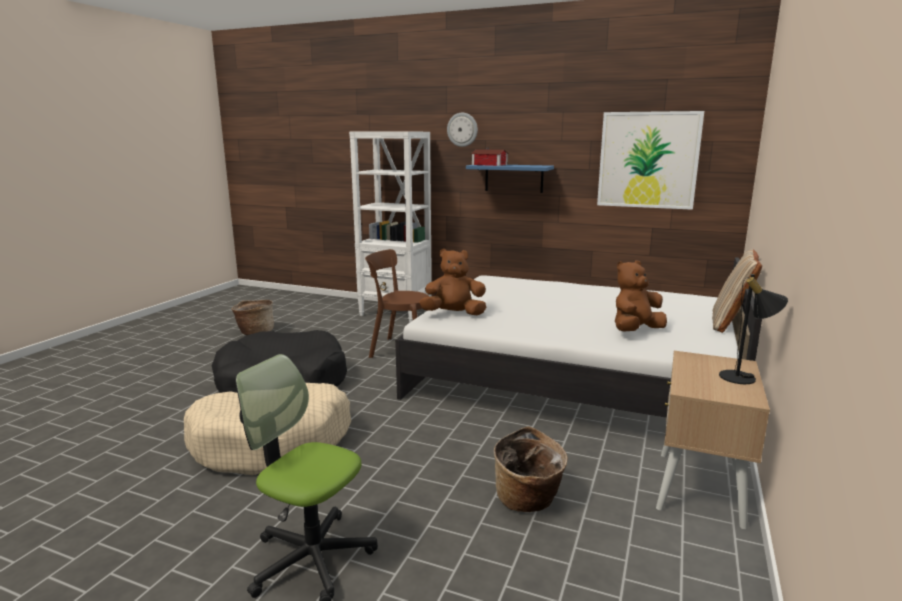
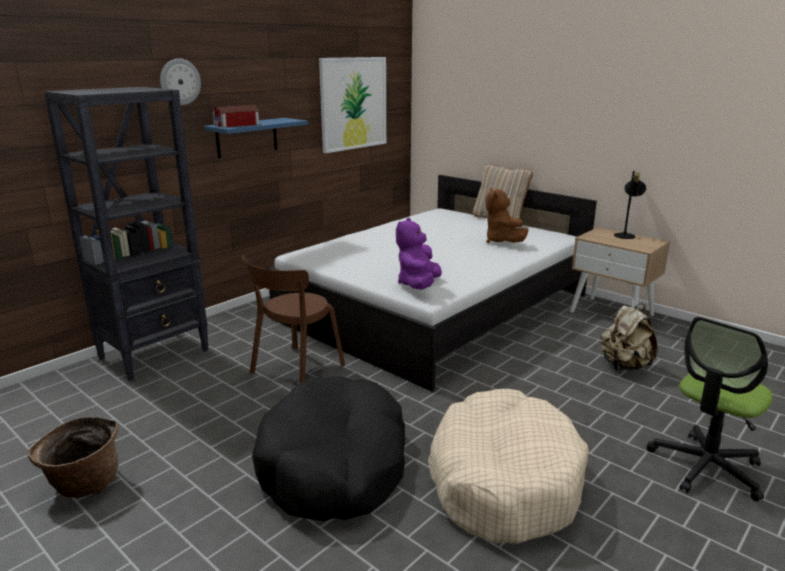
camera: 70 degrees left, 5 degrees up
white bookcase [349,132,432,322] -> black bookcase [44,87,209,381]
brown plush toy [419,249,486,315] -> purple plush toy [396,218,442,289]
basket [494,426,567,512] -> beige backpack [601,303,658,371]

